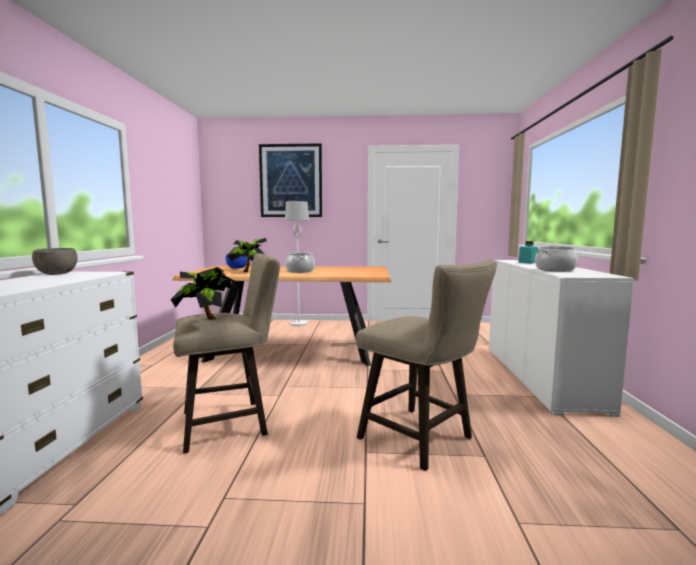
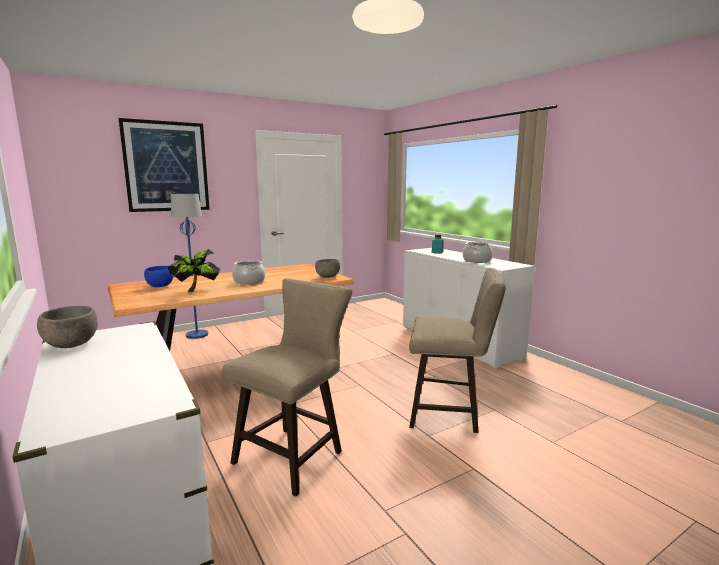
camera: 35 degrees left, 5 degrees up
potted plant [170,267,234,320] -> none
white floor lamp [285,201,309,326] -> blue floor lamp [171,194,208,339]
none -> grey bowl [315,259,340,278]

